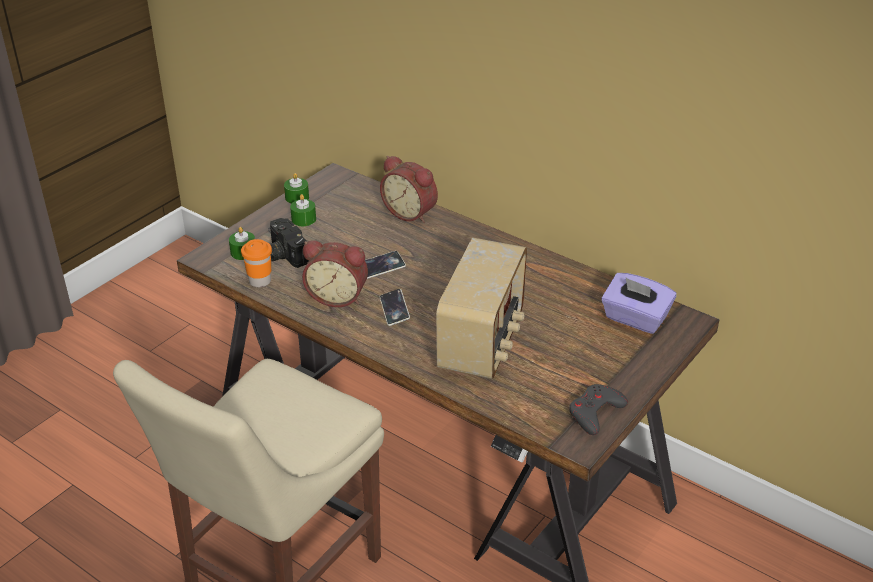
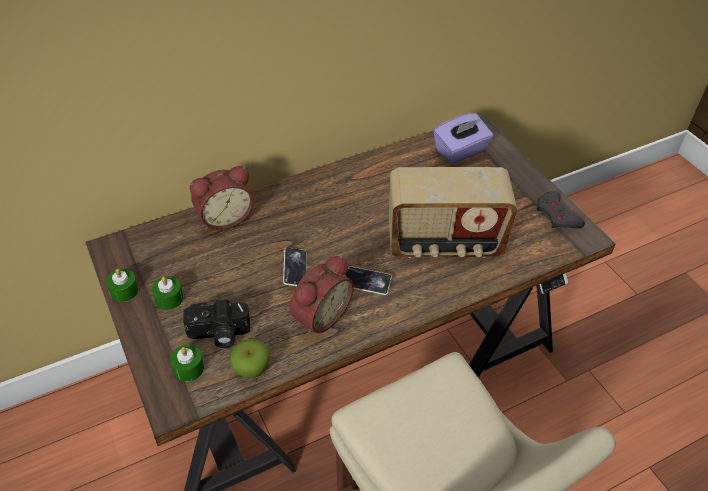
camera: 65 degrees left, 10 degrees up
orange cup [241,239,272,287] -> apple [229,339,270,378]
radio [436,238,527,379] -> radio turned 135 degrees clockwise [389,167,518,258]

